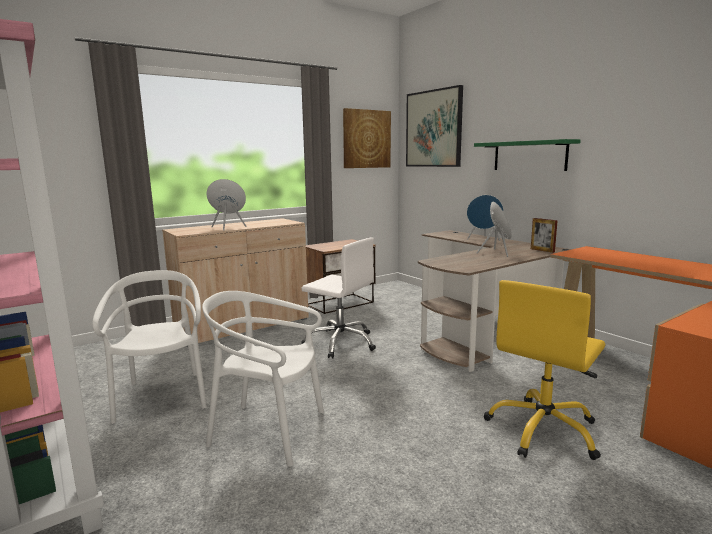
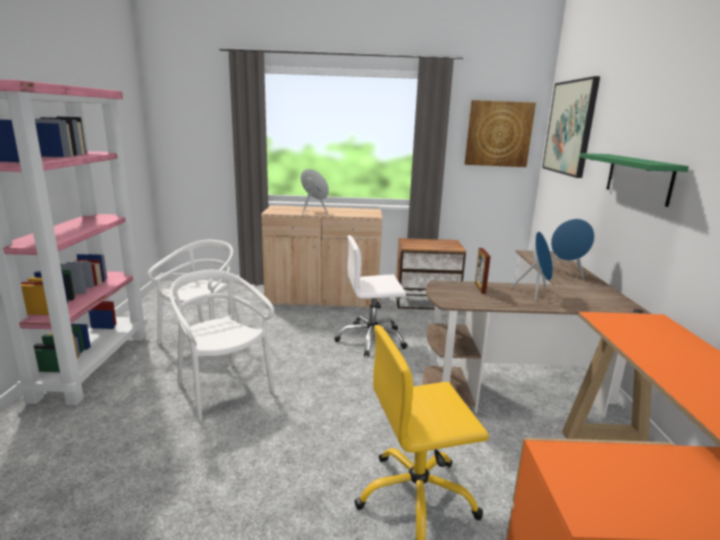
camera: 35 degrees right, 5 degrees up
white office chair [301,237,376,358] -> white office chair turned 105 degrees clockwise [334,235,408,357]
picture frame [531,218,558,253] -> picture frame moved to [475,248,491,294]

